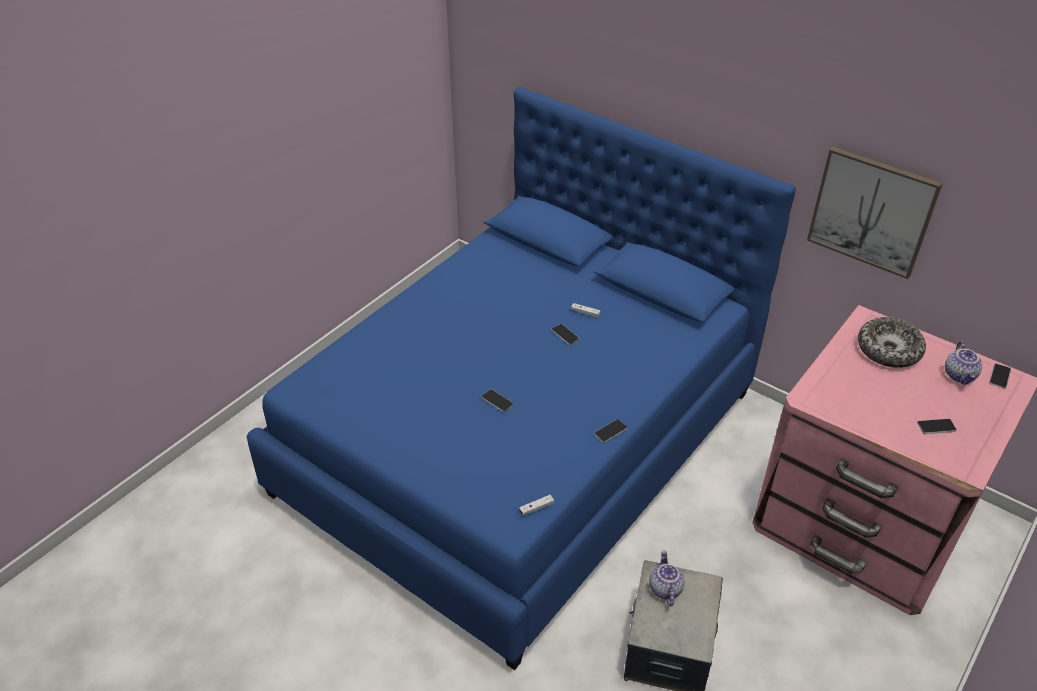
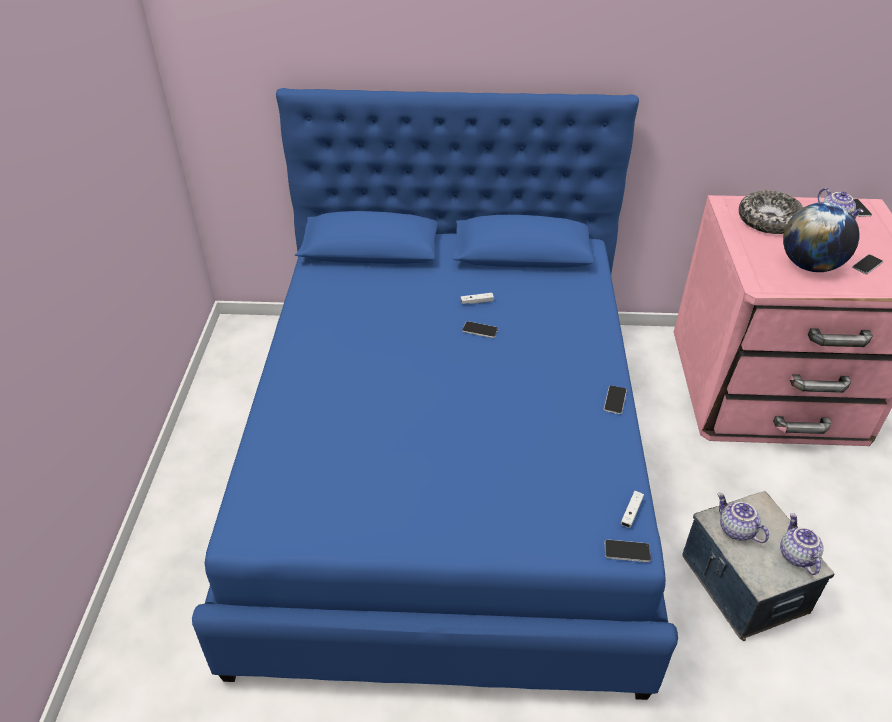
camera: 35 degrees left, 0 degrees up
phone [481,389,514,412] -> phone moved to [605,539,651,562]
picture [807,146,943,279] -> none
none -> teapot [780,513,823,575]
none -> globe [783,202,859,272]

